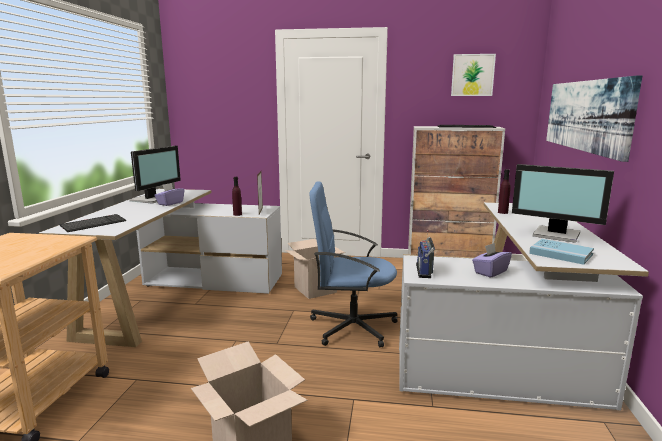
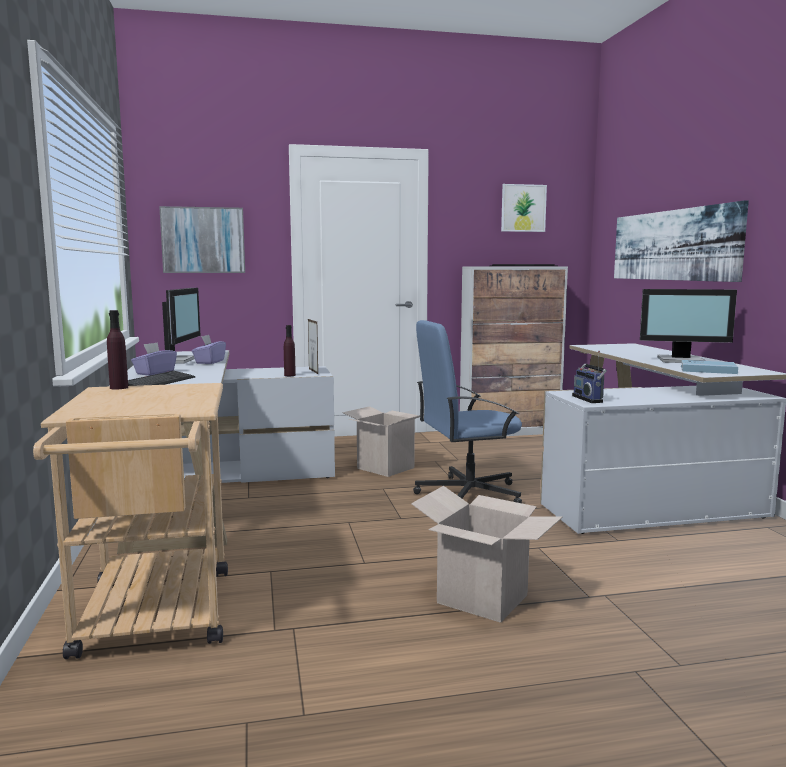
camera: 20 degrees left, 5 degrees down
purple tissue box [472,243,512,278] -> purple tissue box moved to [131,342,177,376]
purple bottle [498,169,511,214] -> purple bottle moved to [107,310,128,390]
none -> picture [159,206,245,273]

